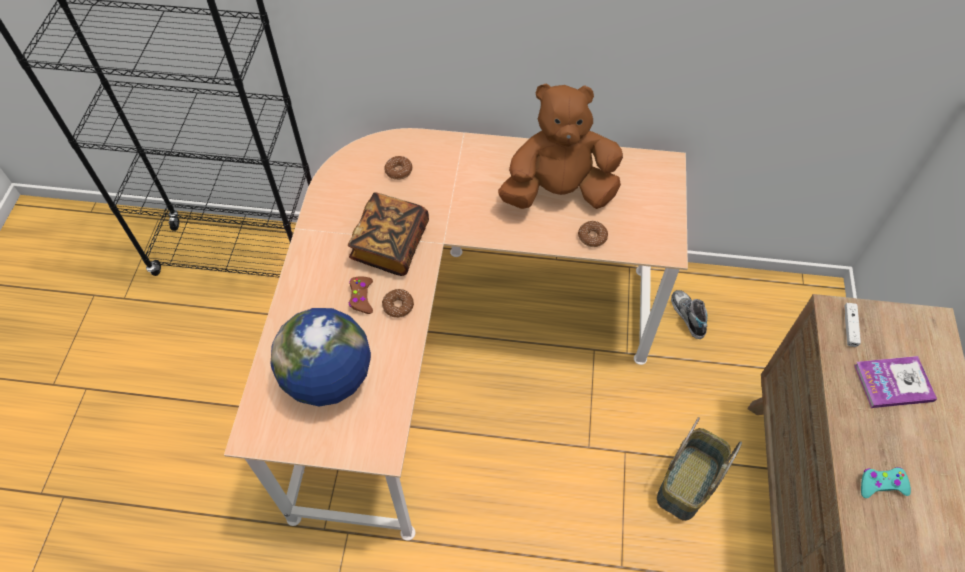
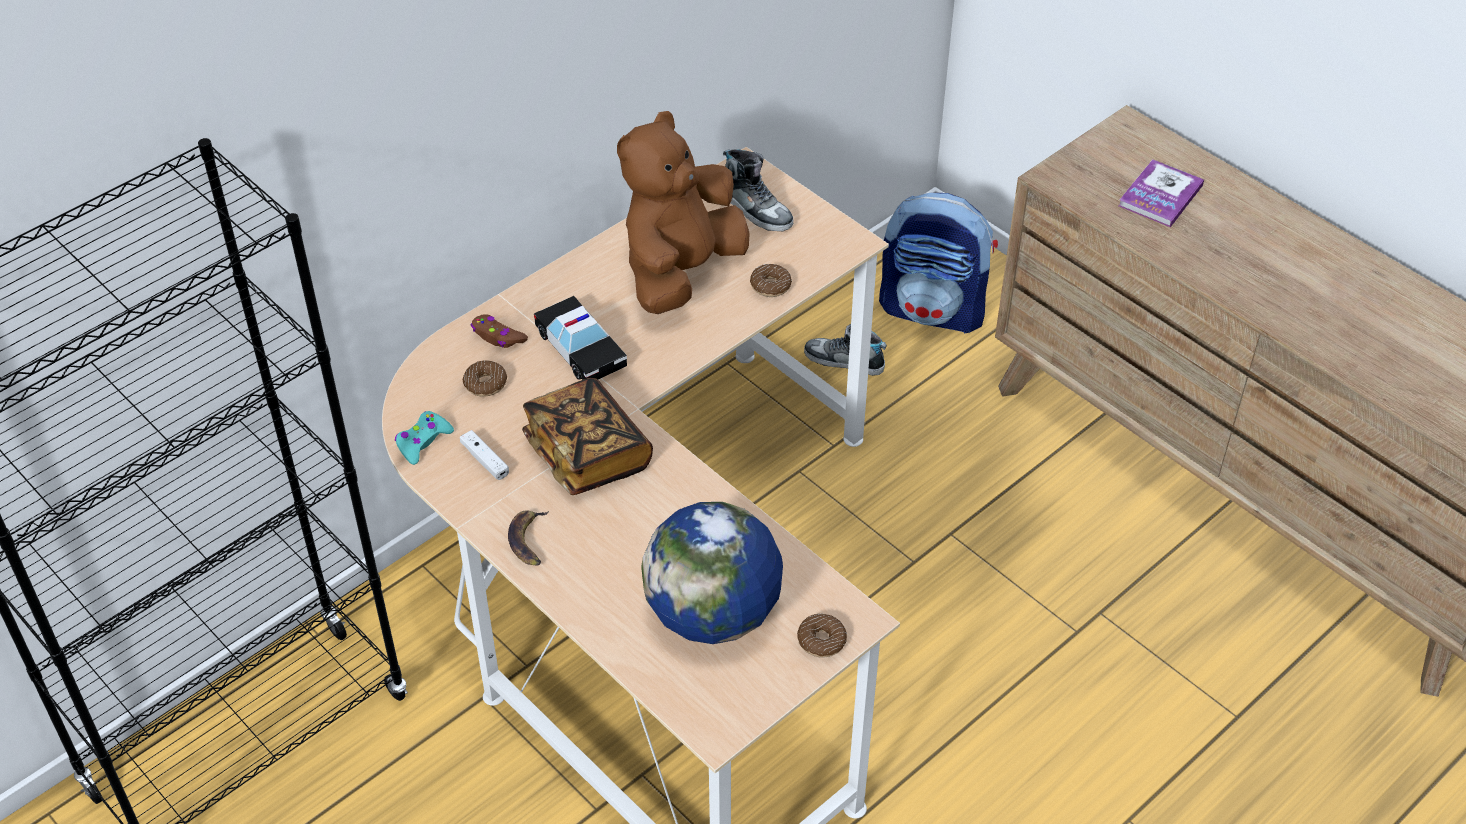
camera: 50 degrees left, 10 degrees down
brown game controller [349,276,373,314] -> brown game controller moved to [471,314,528,348]
donut [382,289,414,318] -> donut moved to [797,614,847,658]
basket [657,417,742,521] -> none
white game controller [844,303,861,347] -> white game controller moved to [460,430,509,480]
turquoise game controller [861,467,911,498] -> turquoise game controller moved to [395,411,454,465]
none -> banana [508,510,549,566]
none -> toy car [534,296,627,380]
none -> shoe [723,149,793,231]
none -> backpack [879,193,998,334]

